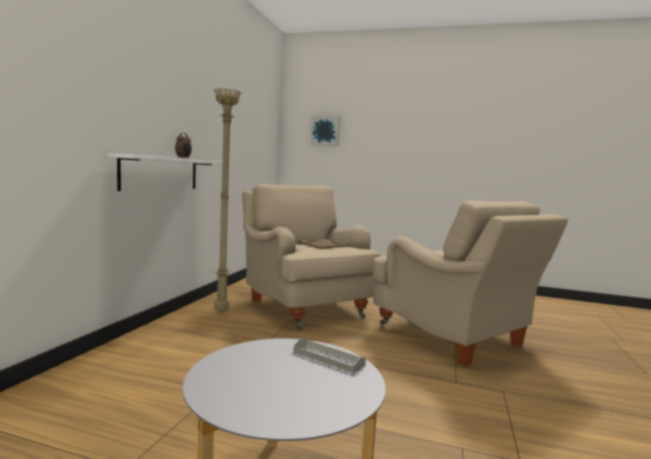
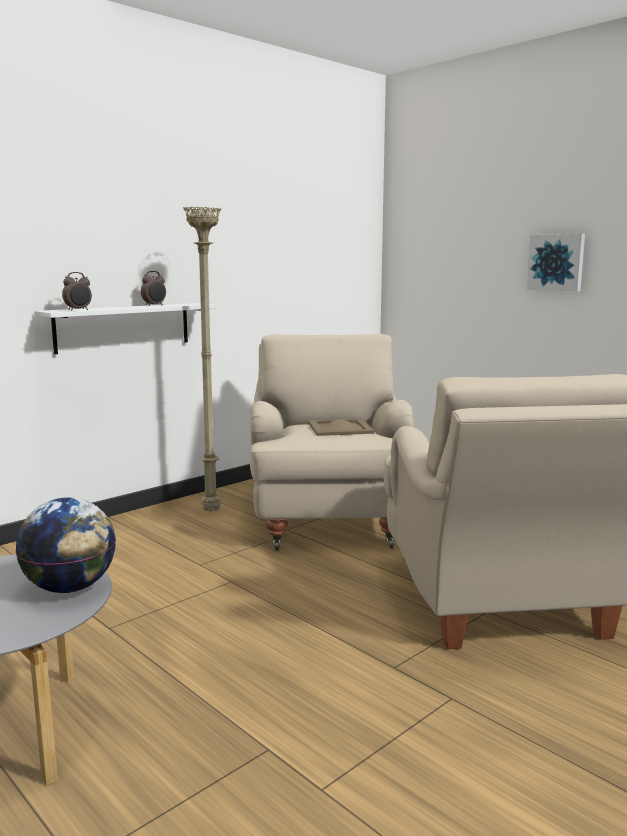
camera: 30 degrees right, 5 degrees up
grey tray [294,338,366,374] -> globe [16,497,116,593]
picture [310,115,340,146] -> picture moved to [527,234,585,291]
none -> alarm clock [62,272,92,311]

